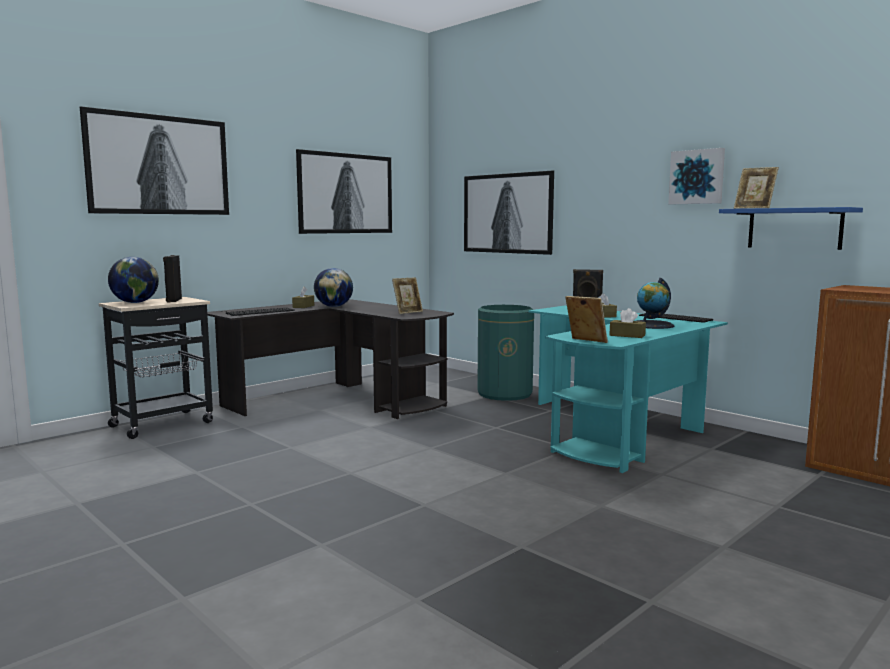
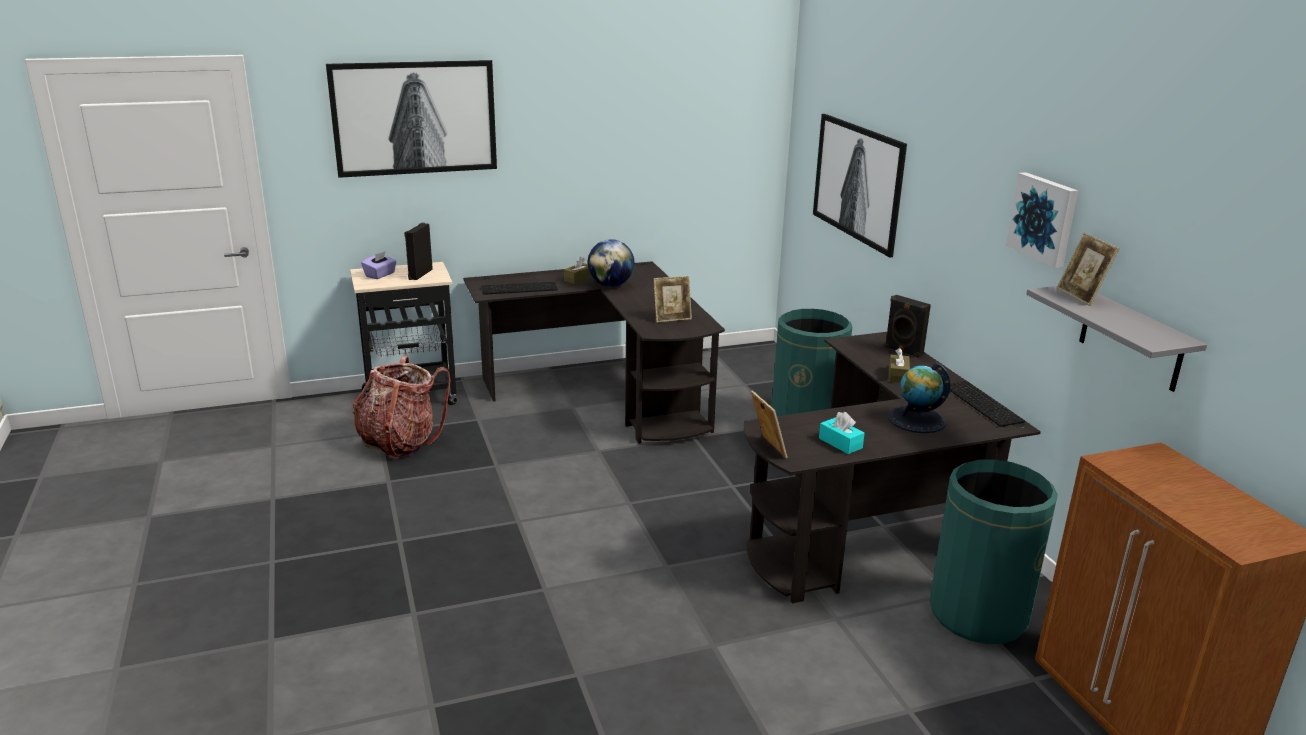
camera: 25 degrees right, 15 degrees up
globe [108,257,159,303] -> purple tissue box [361,251,397,279]
picture [296,149,392,234] -> none
turquoise desk [529,306,728,473] -> black desk [744,332,1041,603]
brown tissue box [610,308,646,338] -> turquoise tissue box [819,412,865,454]
blue shelf [719,207,863,250] -> grey shelf [1026,286,1207,392]
none -> backpack [353,356,450,459]
none -> green trash can [930,459,1058,644]

